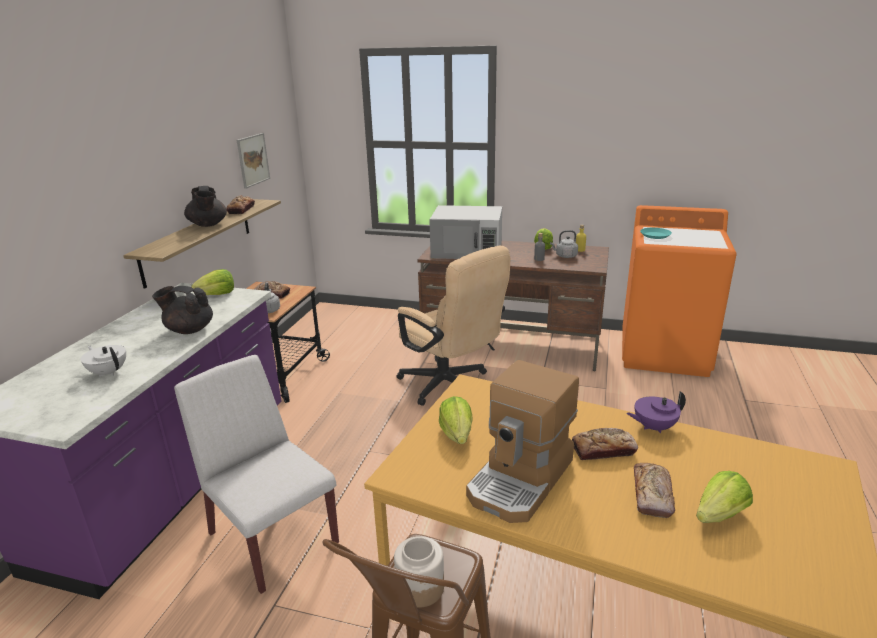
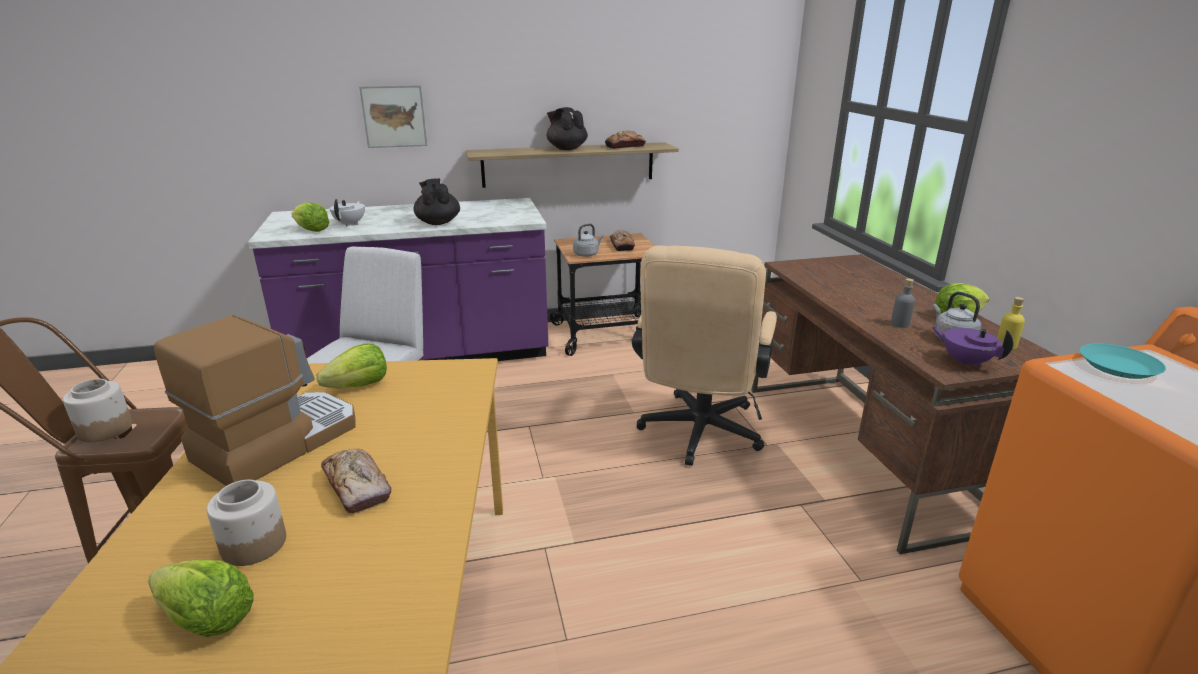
camera: 60 degrees right, 0 degrees up
black teapot [184,186,227,227] -> black teapot turned 105 degrees clockwise [547,107,588,150]
lettuce [191,269,234,295] -> lettuce moved to [291,202,329,232]
picture [237,133,270,189] -> picture moved to [359,85,427,148]
white microwave [429,205,502,259] -> none
coffee machine [466,360,579,523] -> coffee machine turned 120 degrees clockwise [154,315,356,486]
purple teapot [626,391,686,433] -> purple teapot moved to [932,327,1014,367]
bread [634,463,675,518] -> jar [207,480,286,566]

